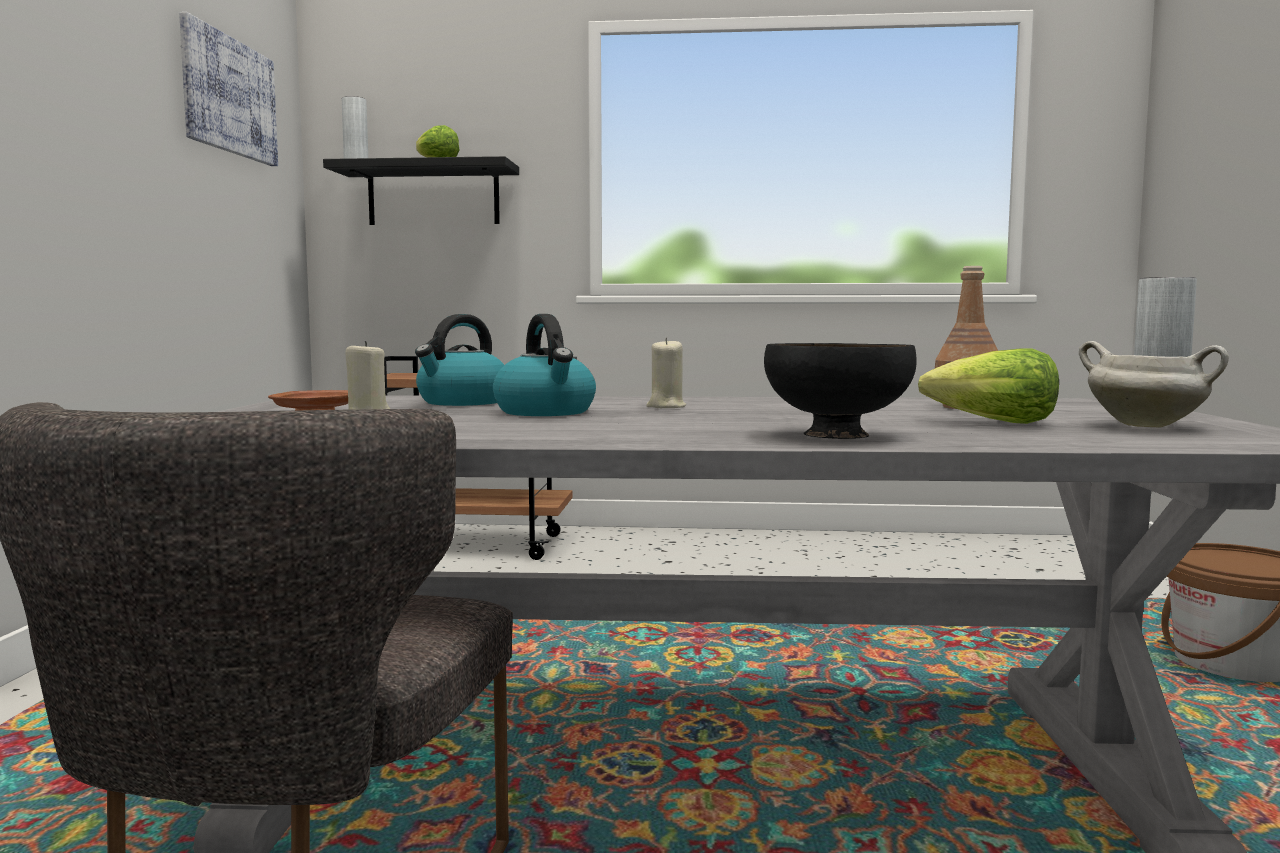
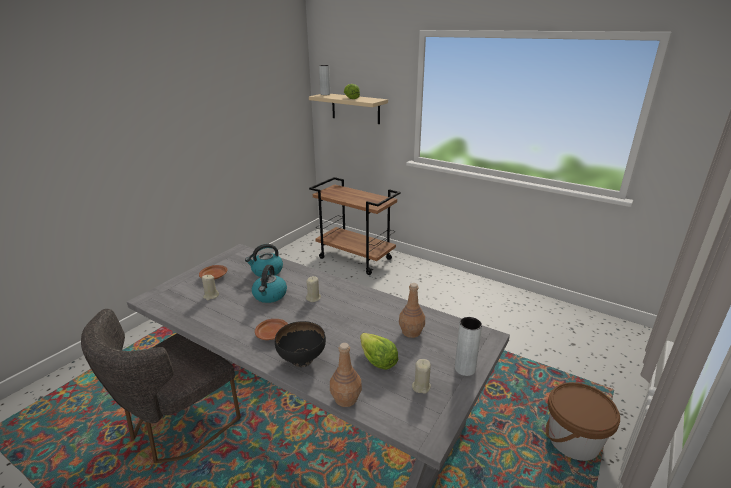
camera: 30 degrees right, 20 degrees up
picture [179,12,278,166] -> none
black shelf [323,156,519,225] -> beige shelf [309,94,388,124]
white cooking pot [1079,341,1229,427] -> beige candle [412,359,431,394]
none -> brown plate [255,319,288,340]
none -> brown bottle [330,343,362,407]

